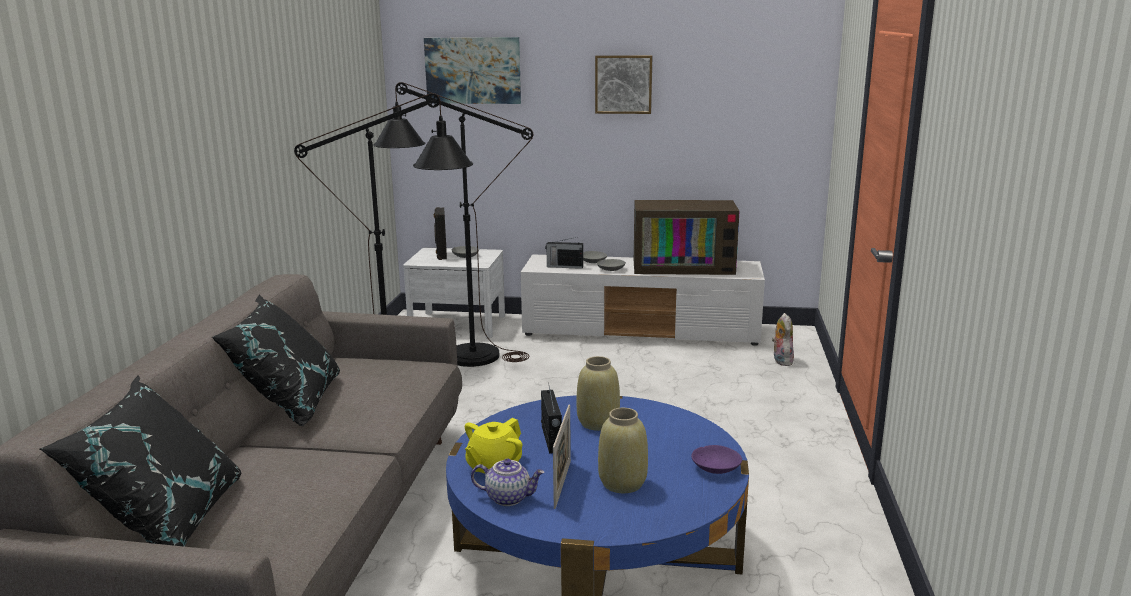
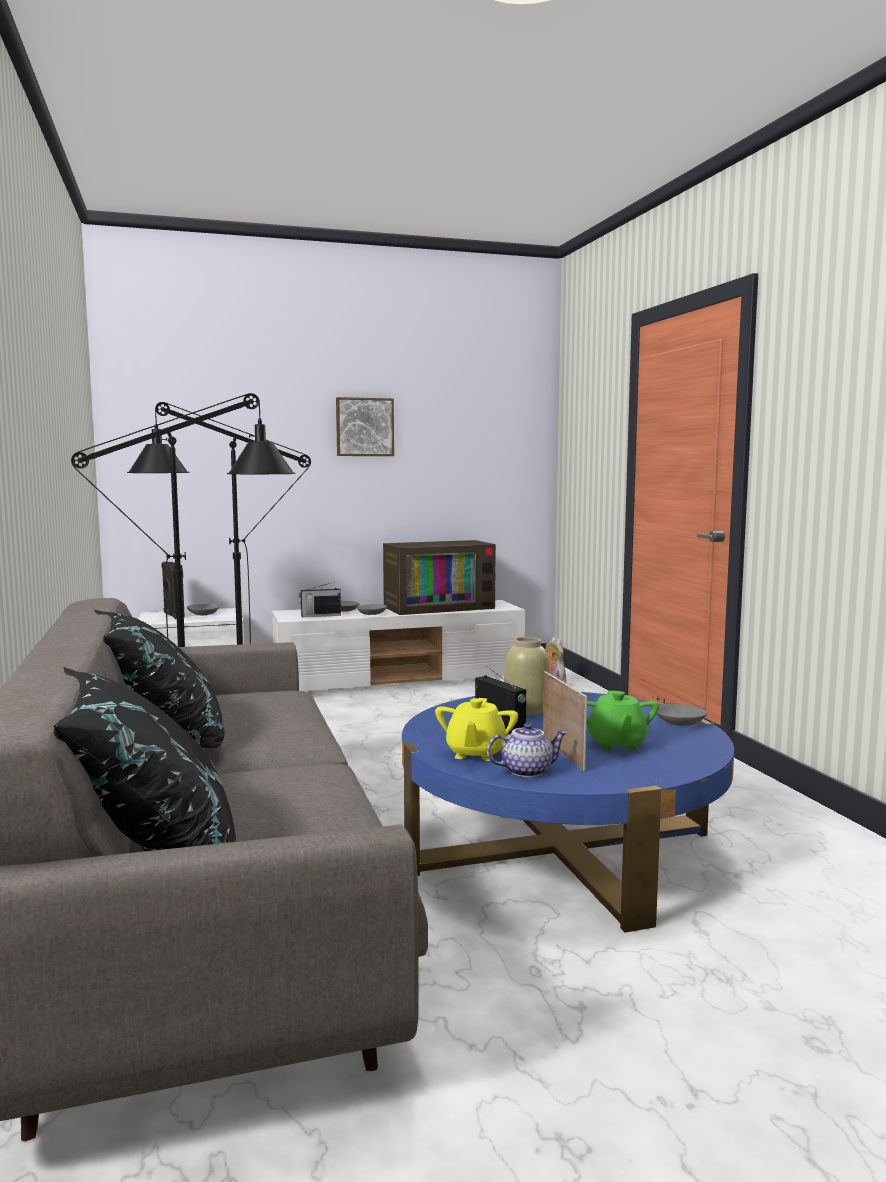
camera: 25 degrees left, 10 degrees down
picture [424,37,521,104] -> none
beige vase [598,408,648,493] -> green teapot [587,691,659,751]
purple bowl [691,445,742,474] -> grey bowl [657,704,707,726]

